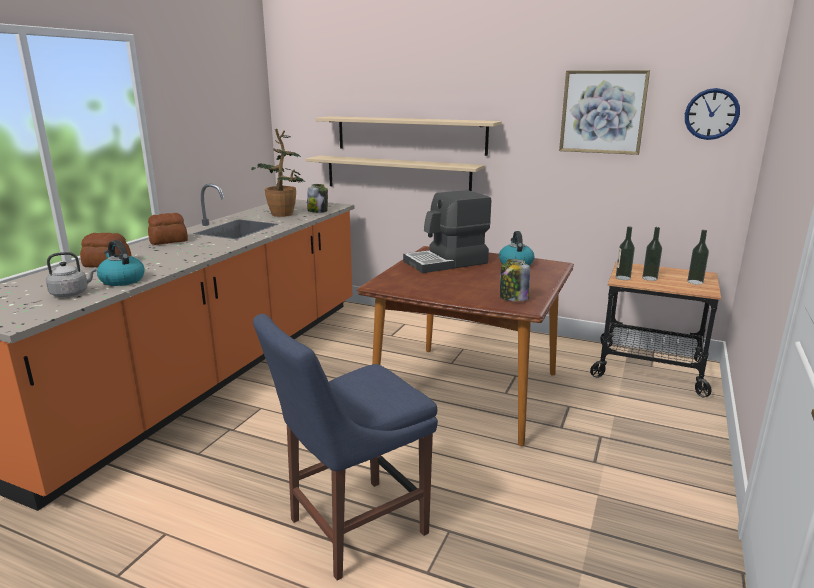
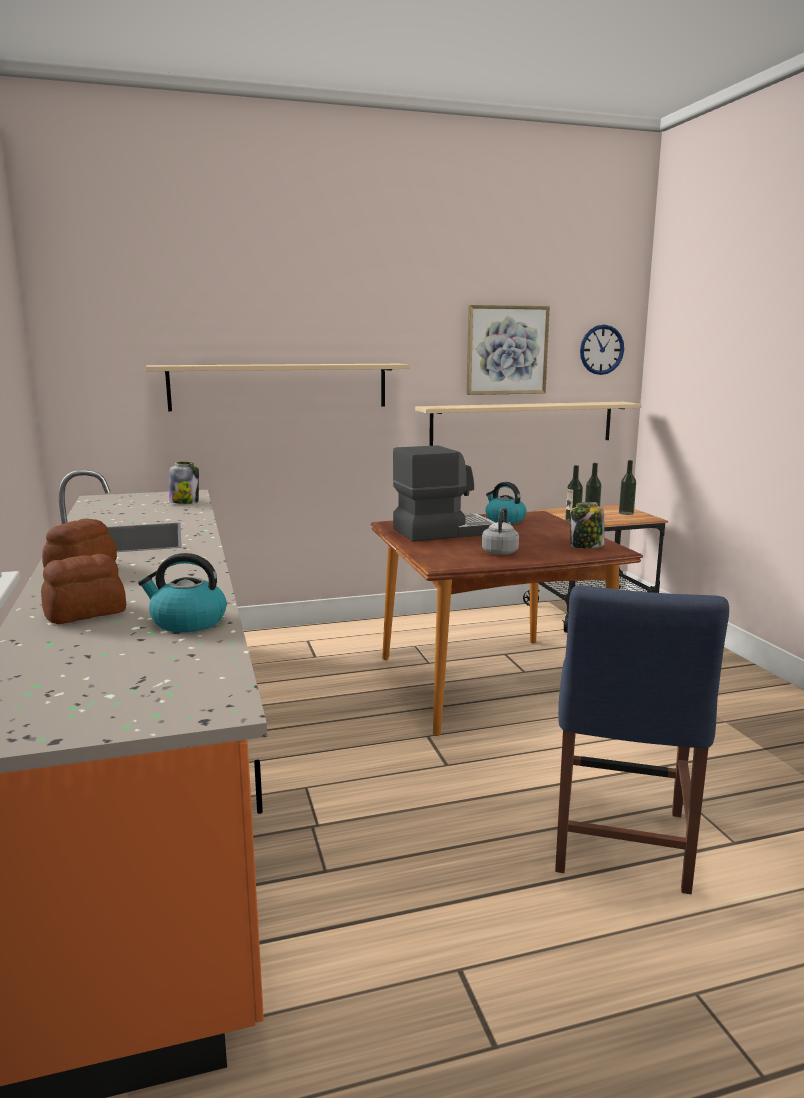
camera: 40 degrees left, 5 degrees down
grey kettle [46,252,97,297] -> grey kettle moved to [482,507,519,555]
potted plant [251,129,304,217] -> none
beige shelf [306,156,485,191] -> beige shelf moved to [415,402,642,446]
coffee machine [403,190,491,273] -> coffee machine turned 135 degrees counterclockwise [393,445,496,542]

